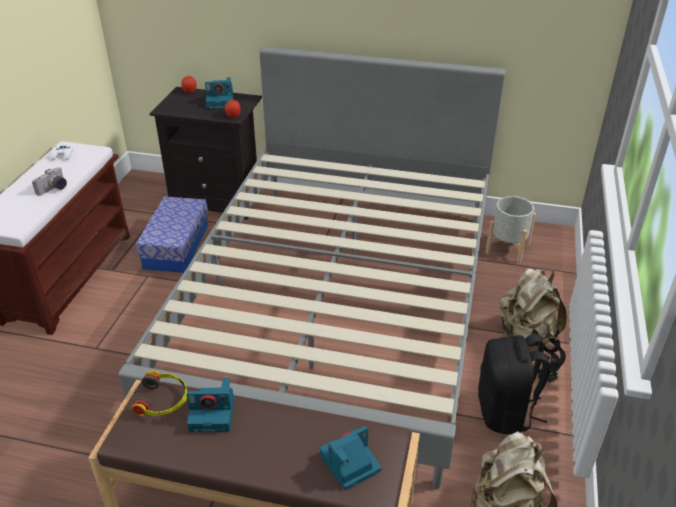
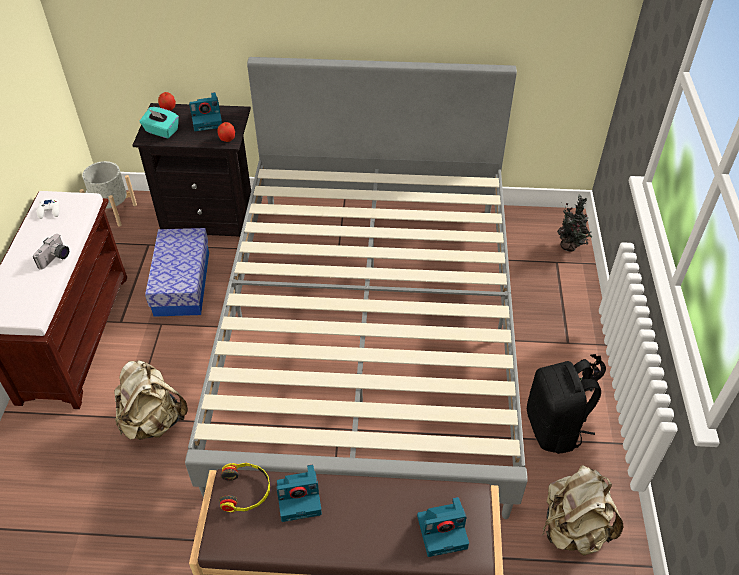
camera: 10 degrees left, 10 degrees up
camera [320,426,381,490] -> camera turned 150 degrees counterclockwise [417,497,469,557]
grey planter [486,196,536,263] -> grey planter moved to [80,161,137,227]
beige backpack [499,268,567,347] -> beige backpack moved to [114,360,188,440]
none -> turquoise tissue box [140,107,179,138]
none -> potted plant [557,194,593,251]

